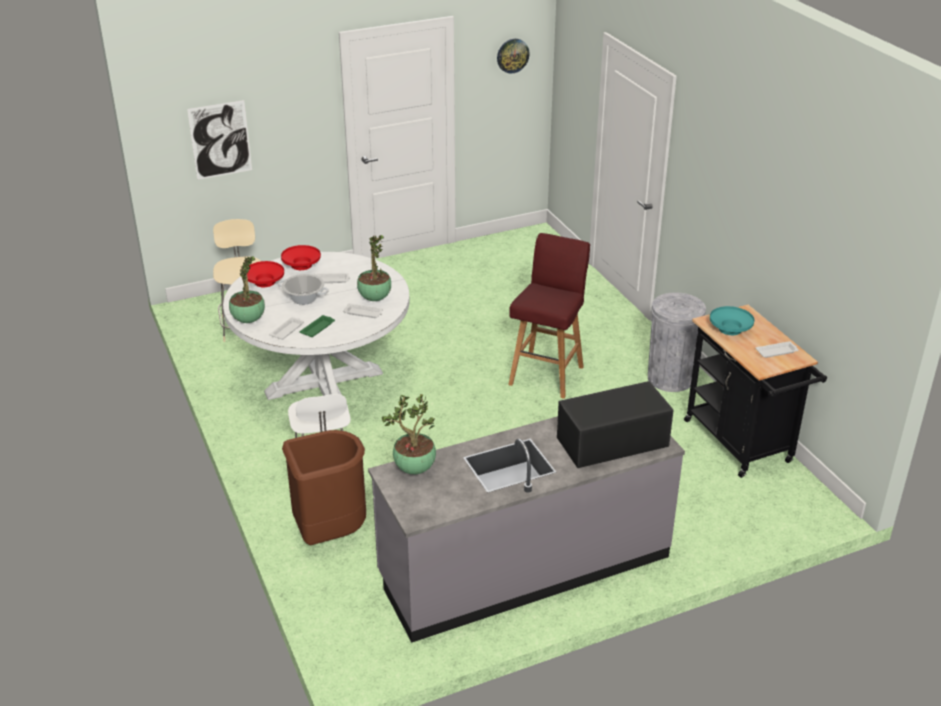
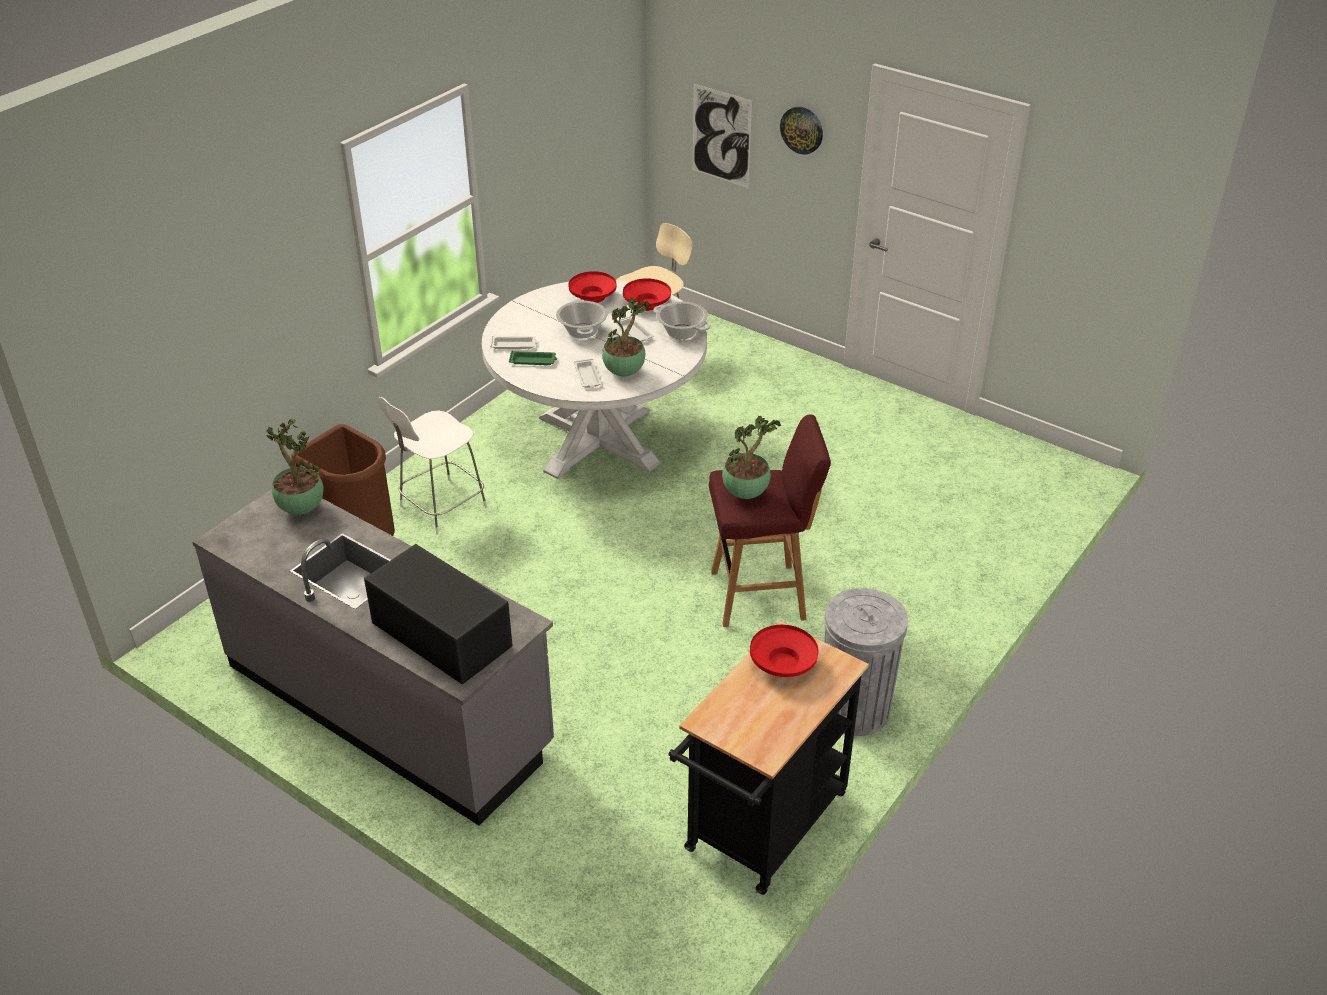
camera: 60 degrees right, 5 degrees up
potted plant [229,256,265,323] -> potted plant moved to [722,416,781,499]
wall clock [497,39,530,73] -> wall clock moved to [780,107,823,154]
turquoise bowl [710,306,754,335] -> red bowl [750,625,819,677]
white tray [756,341,798,358] -> none
none -> cooking pot [653,301,711,339]

